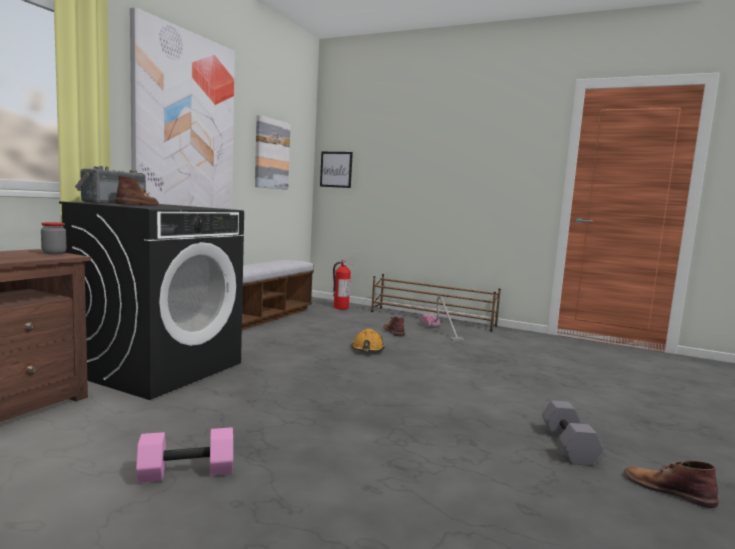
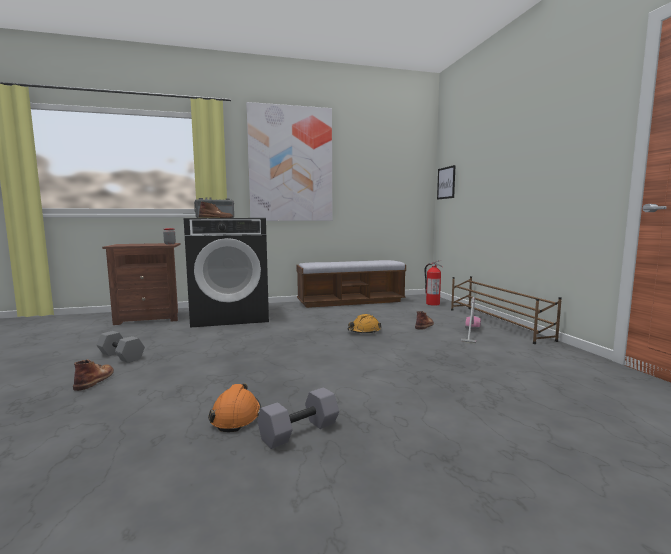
camera: 50 degrees right, 0 degrees up
pink dumbbell [136,427,233,483] -> grey dumbbell [97,331,145,363]
picture [255,115,290,190] -> none
brown boot [624,460,718,508] -> brown boot moved to [73,359,114,391]
none -> orange hard hat [208,384,261,432]

